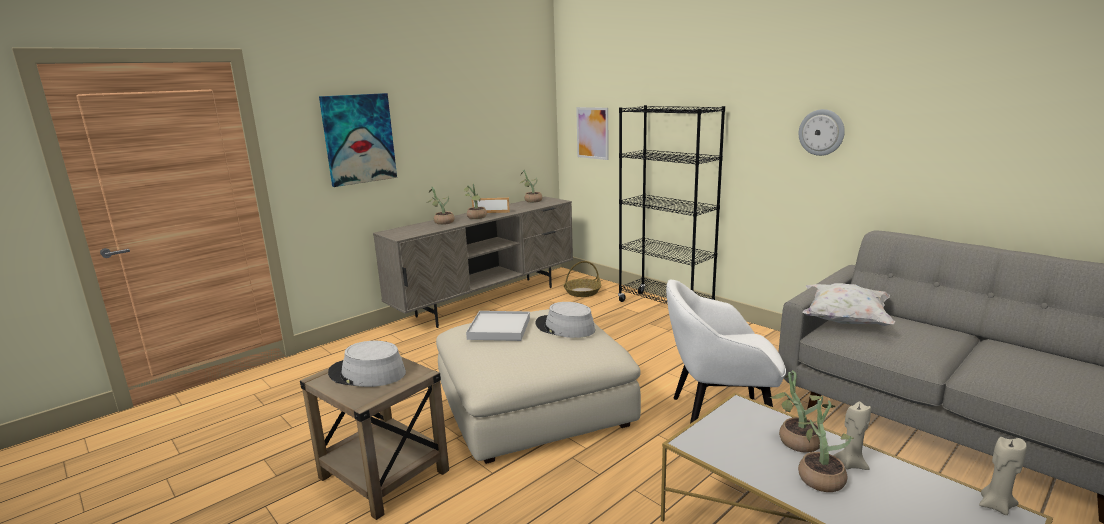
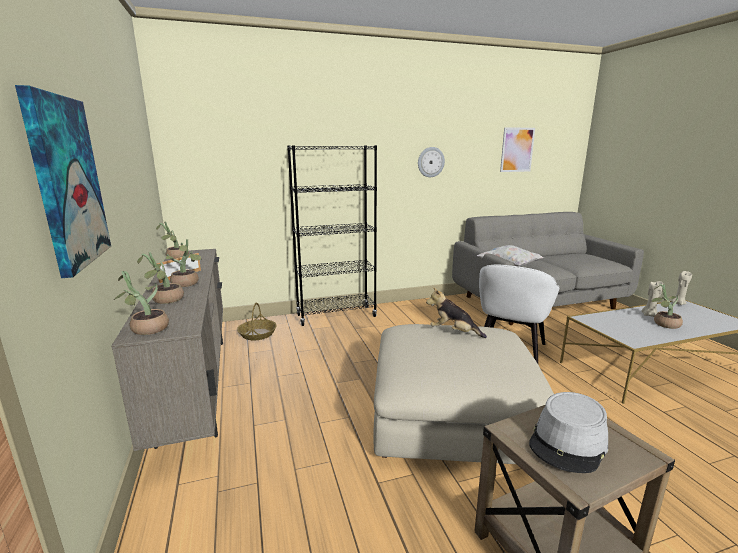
camera: 65 degrees left, 0 degrees up
white tray [466,311,530,341] -> none
grey hat [535,302,595,338] -> plush toy [426,287,487,338]
picture [576,107,608,160] -> picture moved to [500,127,535,172]
potted plant [769,370,823,453] -> potted plant moved to [114,271,169,335]

